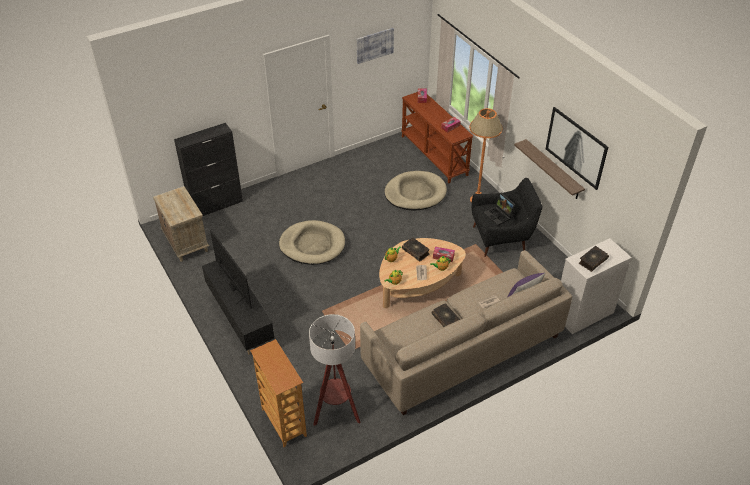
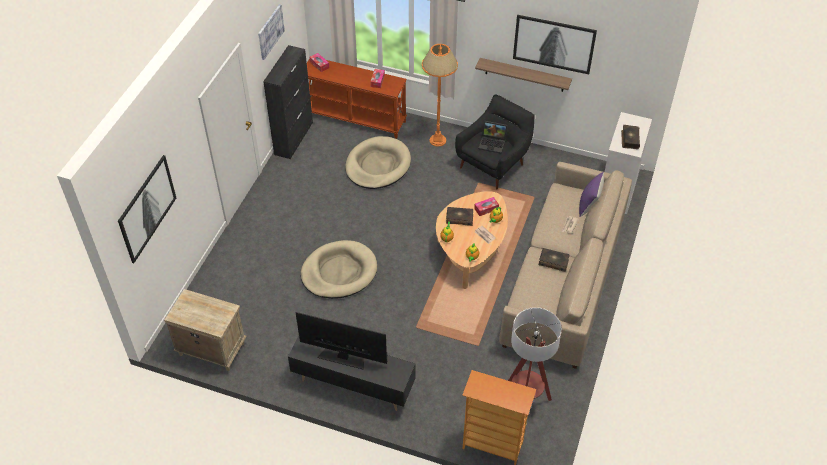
camera: 40 degrees left, 5 degrees up
black cabinet [174,123,243,216] -> black cabinet moved to [263,45,313,159]
none -> picture [118,155,176,263]

